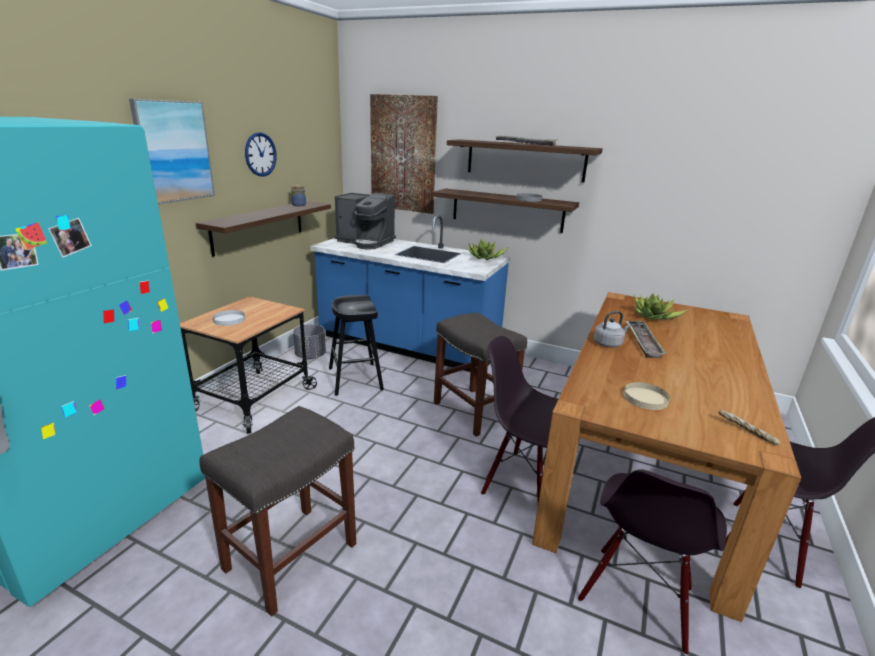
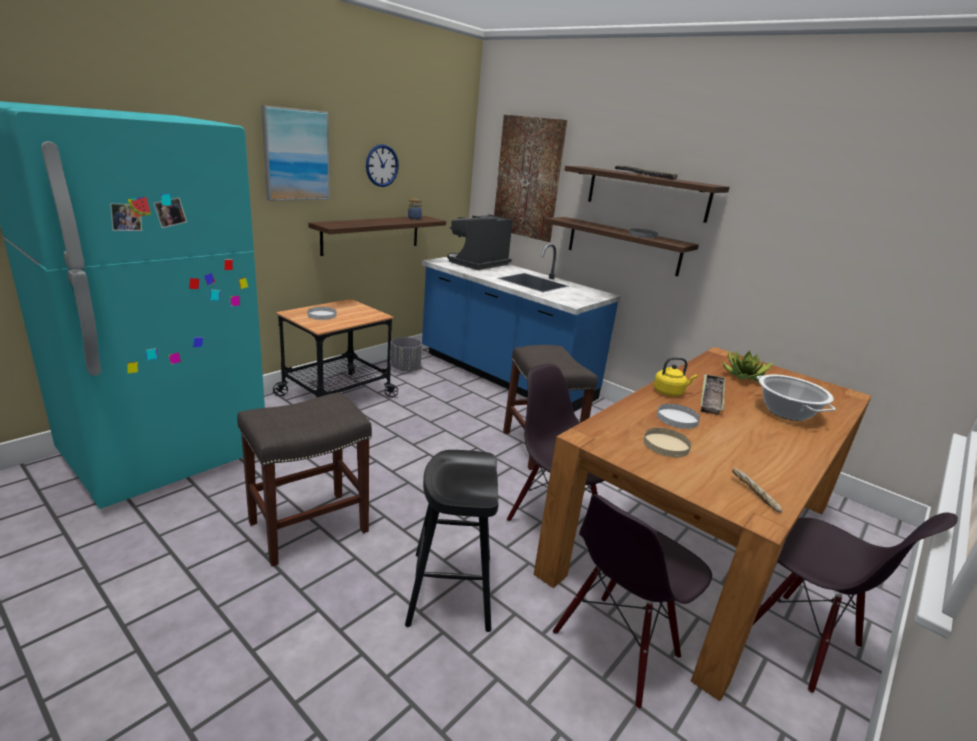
camera: 15 degrees right, 0 degrees up
black stool [329,295,384,396] -> black stool moved to [405,450,499,632]
coffee machine [334,192,396,249] -> coffee machine turned 90 degrees clockwise [447,214,513,270]
potted plant [467,239,508,260] -> none
grey kettle [594,311,631,348] -> yellow kettle [654,357,697,396]
none -> white plate [657,404,700,429]
none -> cooking pot [756,375,836,421]

